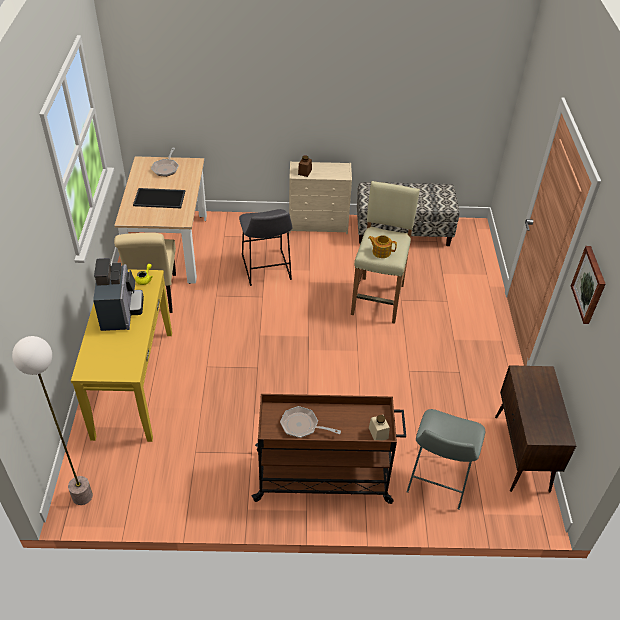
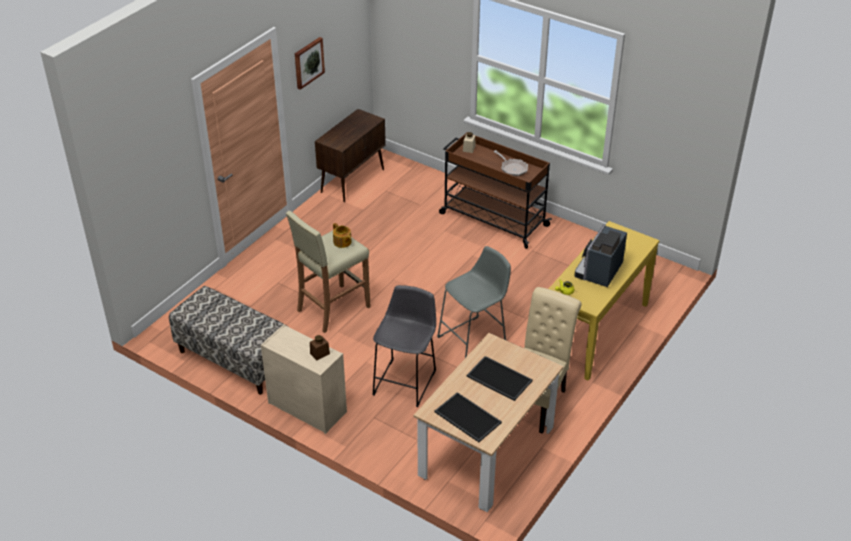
camera: 145 degrees left, 5 degrees down
floor lamp [12,336,93,505] -> none
frying pan [151,148,179,177] -> tray [434,392,502,442]
grey stool [407,409,485,509] -> grey stool moved to [437,246,511,358]

